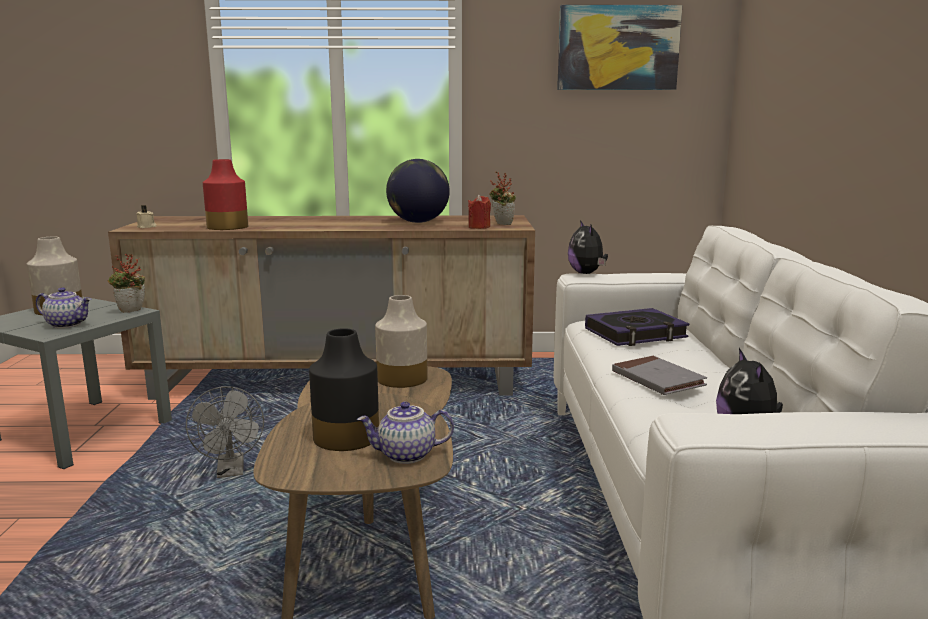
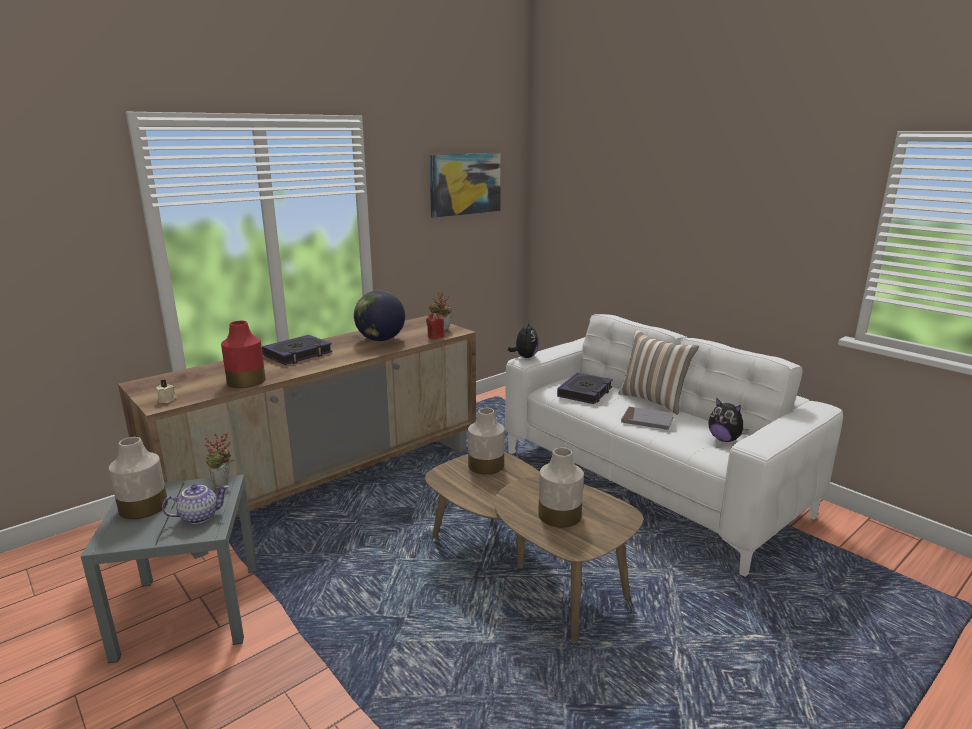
camera: 40 degrees left, 5 degrees up
grey fan [186,386,264,478] -> none
black vase [309,328,379,451] -> beige vase [538,447,584,527]
teapot [357,401,454,464] -> none
plush toy [568,220,608,274] -> plush toy turned 120 degrees counterclockwise [508,321,539,358]
none -> book [262,335,332,365]
none -> pillow [618,330,699,415]

